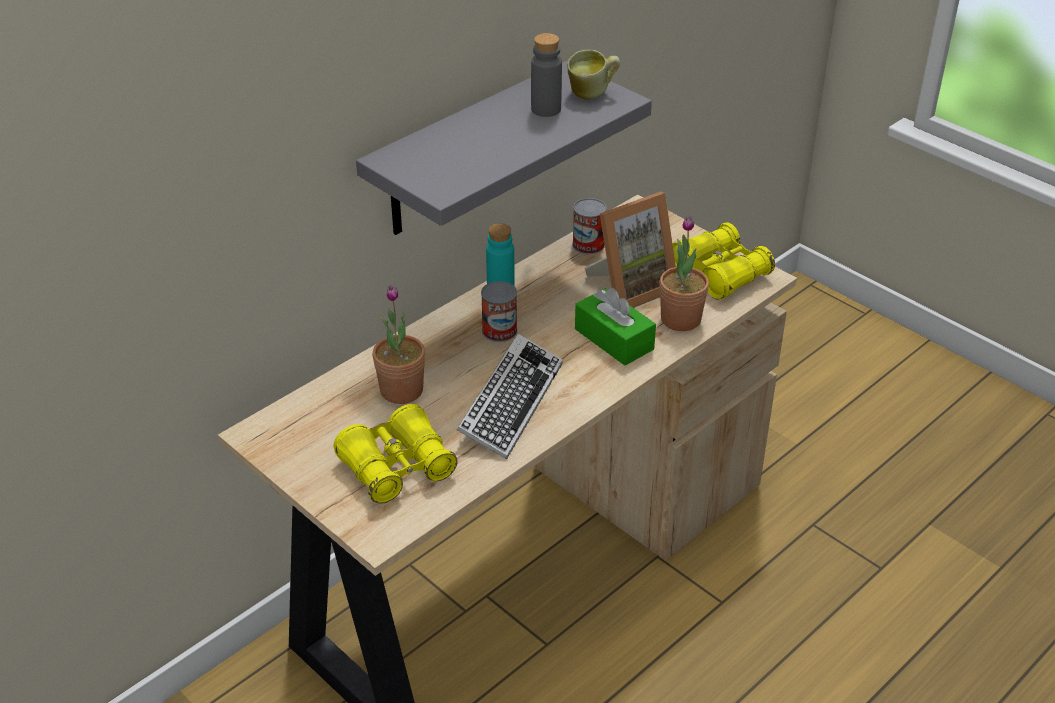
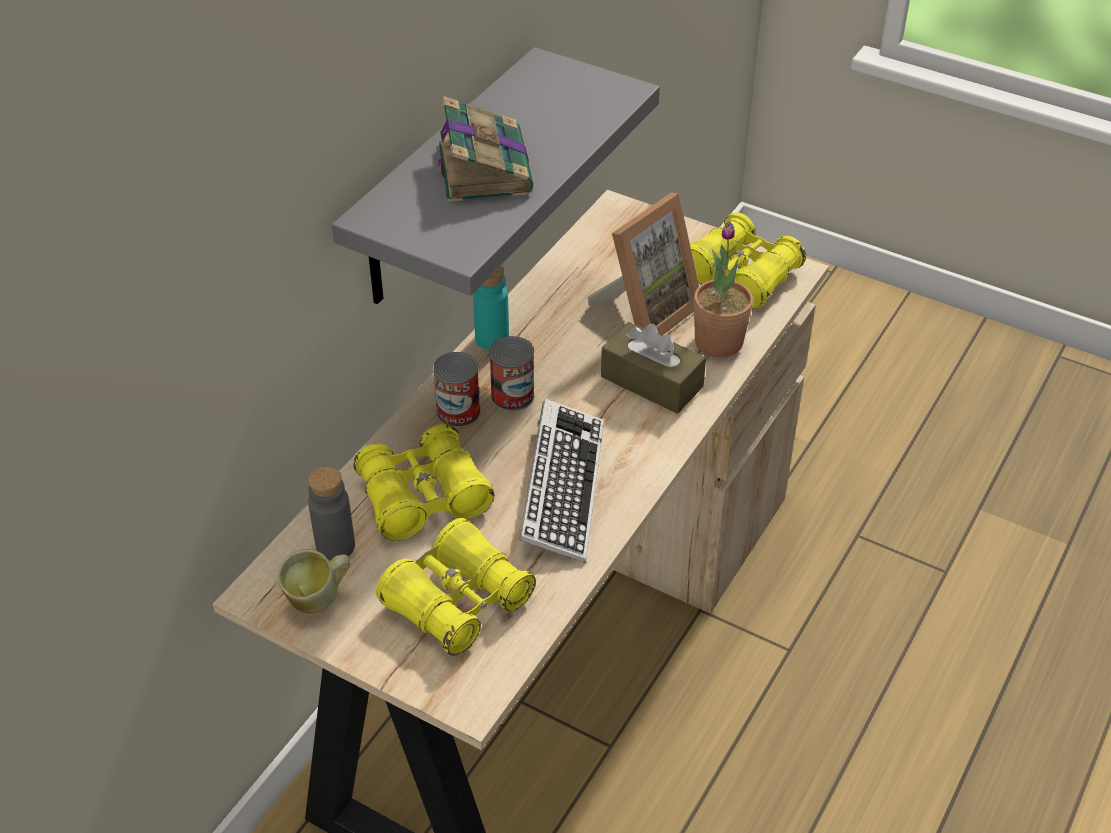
camera: 15 degrees left, 5 degrees up
potted plant [373,285,425,404] -> yellow binoculars [353,424,494,541]
grey bottle [531,33,562,117] -> grey bottle moved to [308,466,355,560]
mug [567,49,620,100] -> mug moved to [278,549,350,614]
can [572,198,606,254] -> can moved to [433,352,480,428]
green tissue box [575,288,656,366] -> brown tissue box [601,322,706,414]
none -> book [437,96,533,202]

